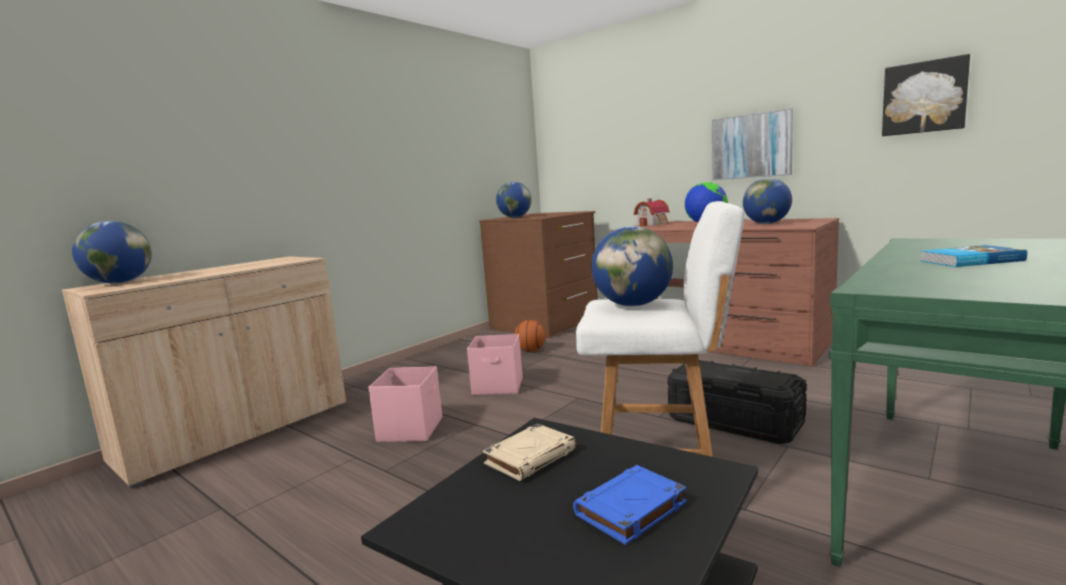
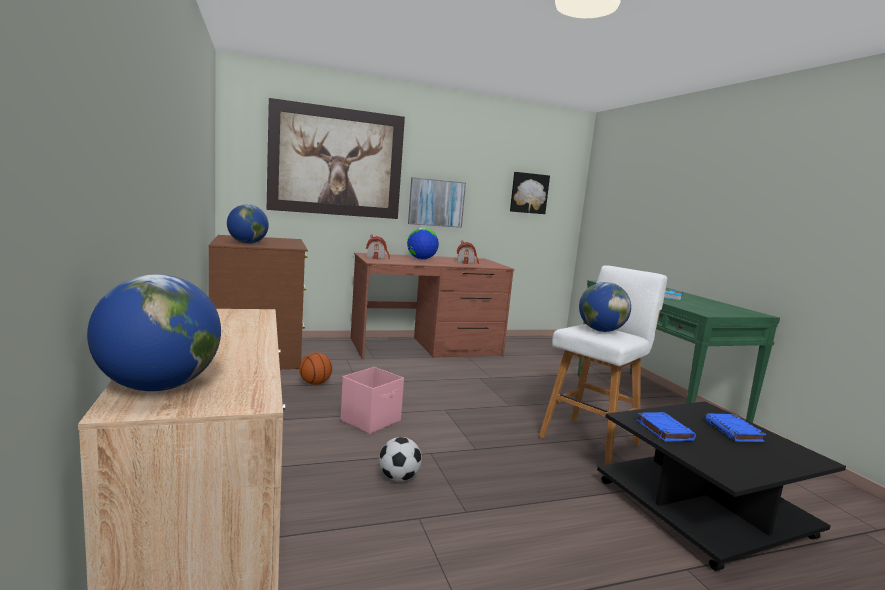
camera: 60 degrees left, 0 degrees up
pink storage box [368,366,442,442] -> football [379,437,422,482]
beige book [483,424,577,481] -> blue book [636,412,696,442]
black storage box [667,360,807,444] -> none
globe [743,178,792,224] -> toy house [457,241,479,264]
none -> picture [267,98,405,219]

